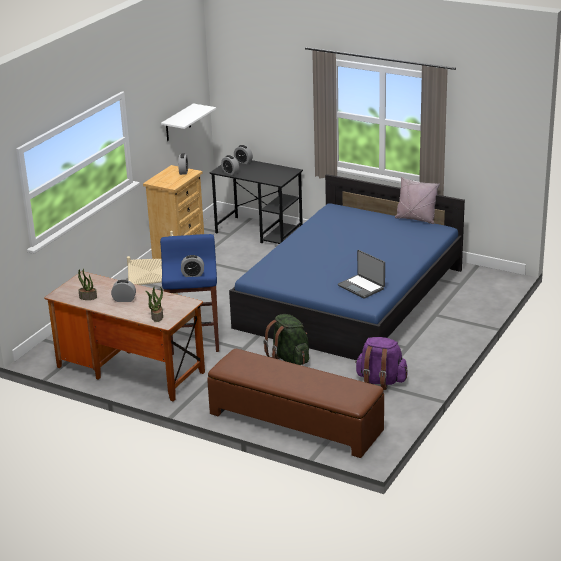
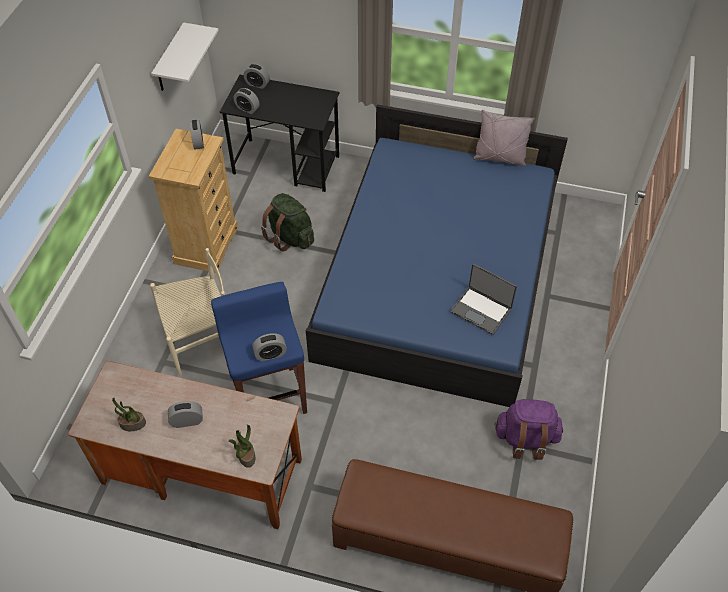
camera: 15 degrees left, 25 degrees up
green backpack [263,314,309,365] -> green backpack moved to [261,193,314,252]

